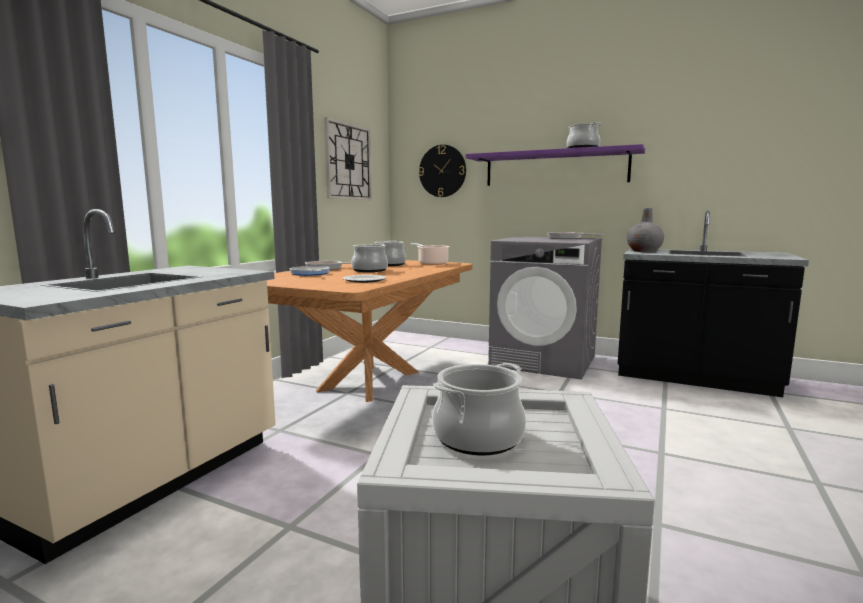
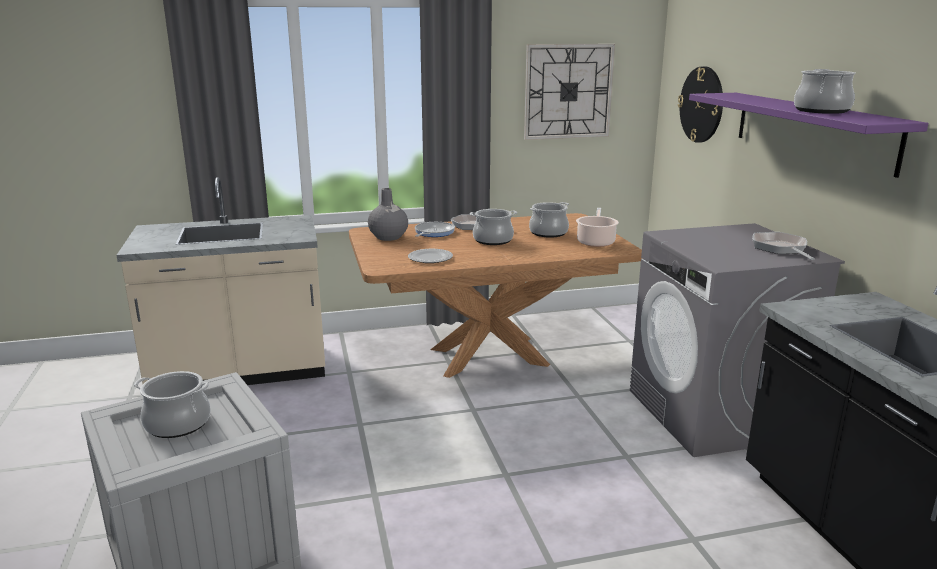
camera: 50 degrees right, 10 degrees up
grey vase [627,208,664,252] -> grey vase moved to [368,188,408,241]

